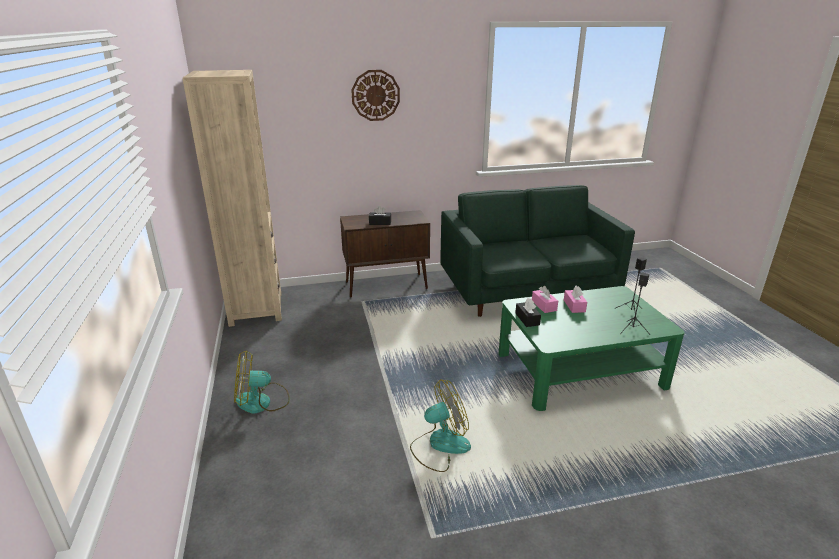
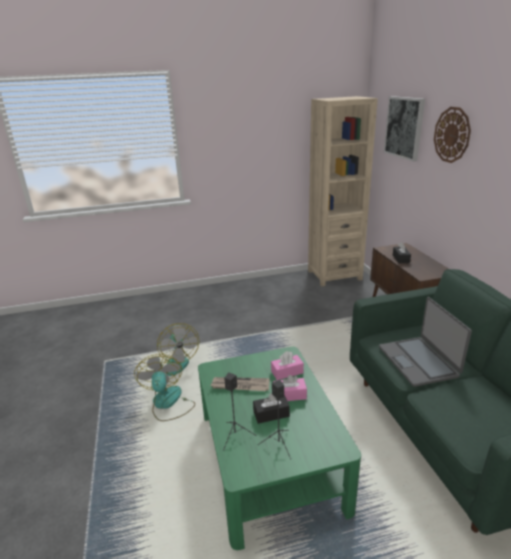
camera: 90 degrees right, 0 degrees up
fan [234,350,290,414] -> fan moved to [134,354,195,421]
black tissue box [515,298,541,327] -> black tissue box moved to [253,393,290,424]
none -> newspaper [211,377,270,391]
none -> laptop [379,297,472,387]
none -> picture [384,96,425,162]

